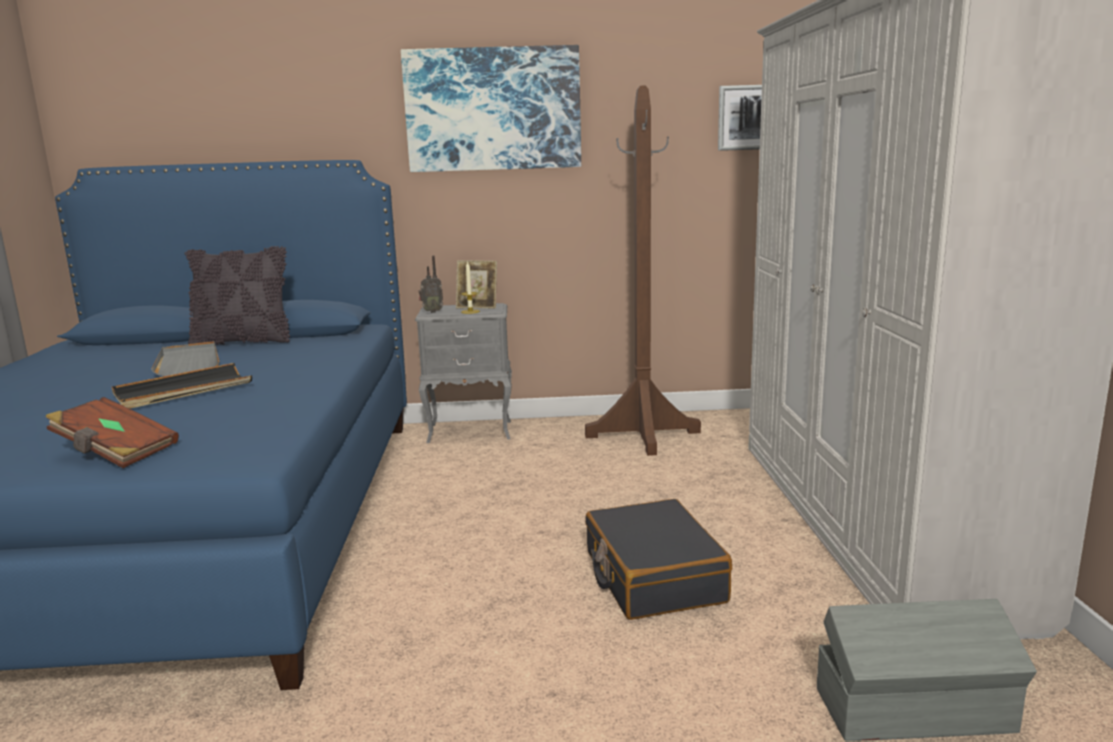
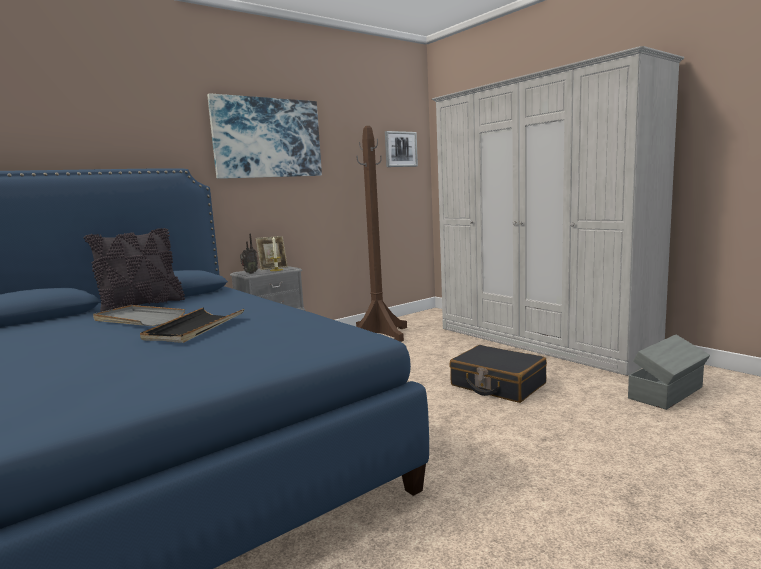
camera: 35 degrees left, 5 degrees down
brown book [45,397,179,468] -> none

